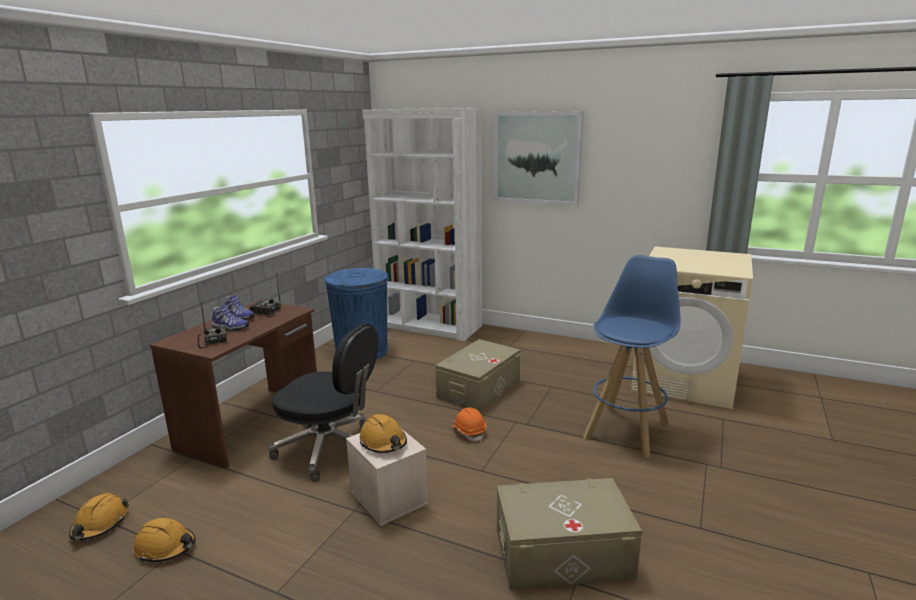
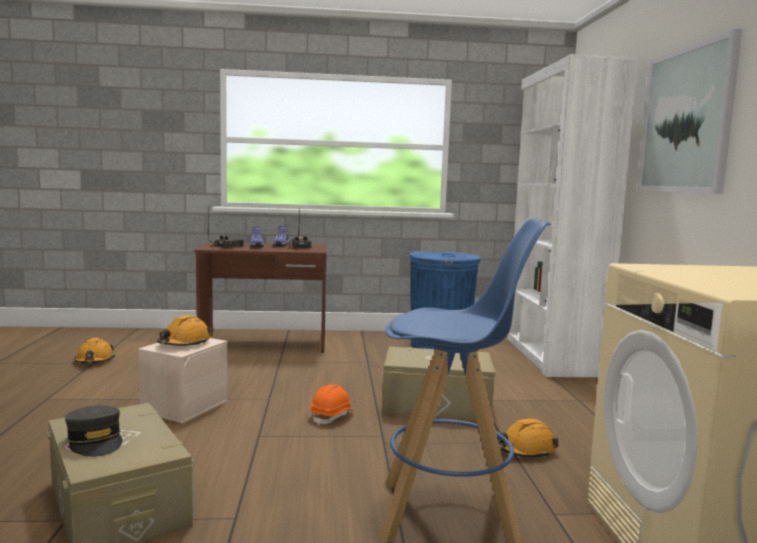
camera: 60 degrees right, 10 degrees down
orange hard hat [69,493,129,540] -> orange hard hat moved to [497,419,559,458]
black office chair [268,323,378,482] -> none
none -> grey cap [65,405,122,457]

